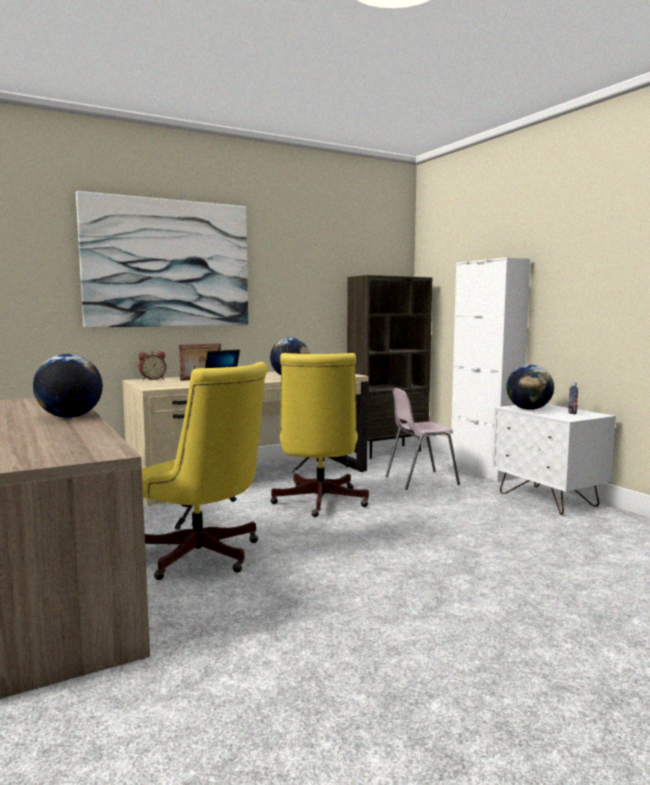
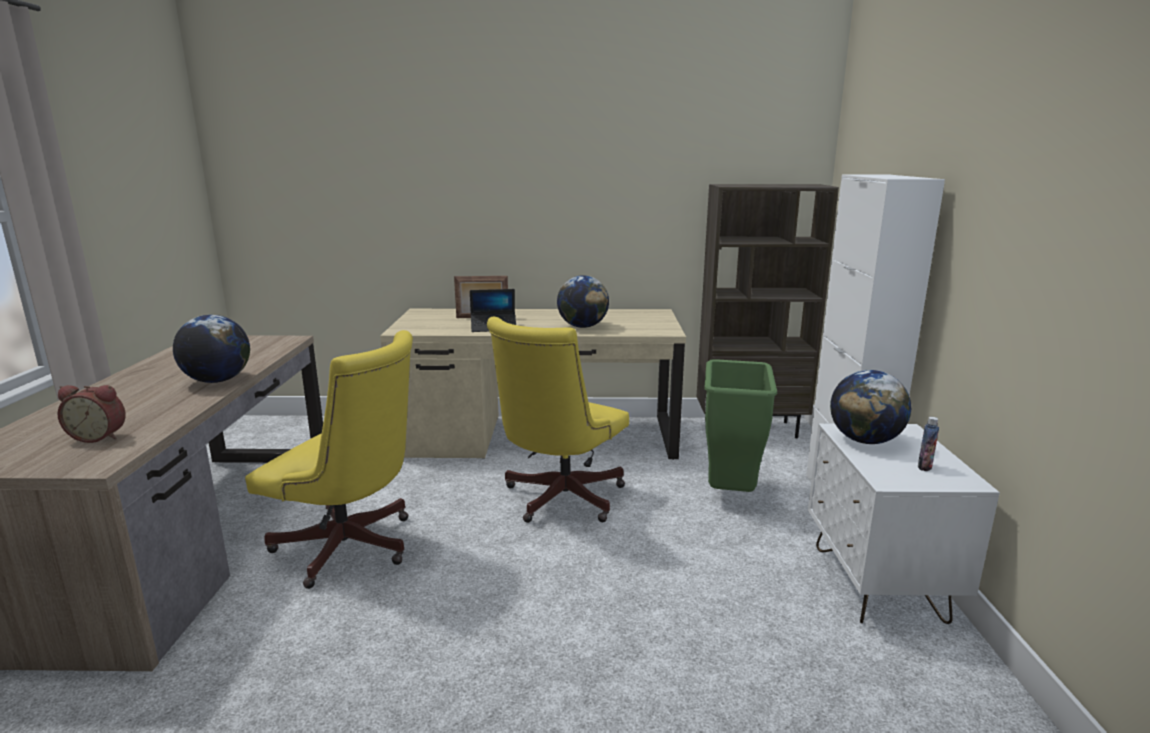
camera: 30 degrees right, 10 degrees up
picture [76,191,248,328] -> none
alarm clock [139,352,166,380] -> alarm clock moved to [58,385,126,443]
yellow office chair [142,362,268,580] -> yellow office chair turned 45 degrees counterclockwise [245,330,413,589]
pink chair [386,388,460,490] -> green trash can [704,359,777,492]

